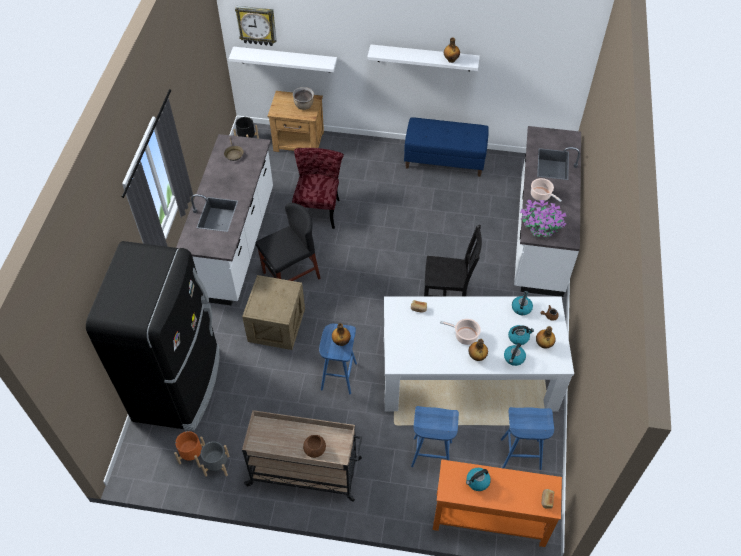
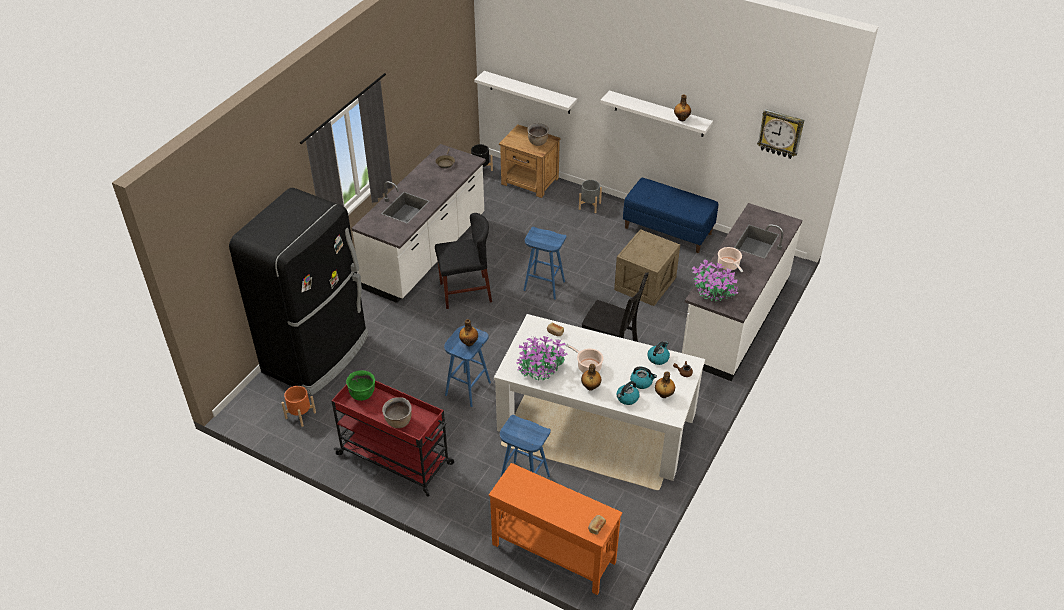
camera: 20 degrees right, 10 degrees down
grey planter [201,441,229,477] -> grey planter moved to [579,180,602,213]
wall clock [235,6,277,46] -> wall clock moved to [757,109,804,159]
crate [242,275,305,350] -> crate moved to [614,229,680,306]
beige cart [242,410,362,502] -> red cart [331,380,454,497]
red chair [292,148,344,229] -> none
brown bowl [303,435,326,458] -> brown cooking pot [382,397,412,428]
kettle [466,468,491,491] -> none
blue stool [501,407,554,470] -> blue stool moved to [523,227,566,299]
none -> green cooking pot [346,370,375,401]
none -> potted plant [516,336,568,381]

